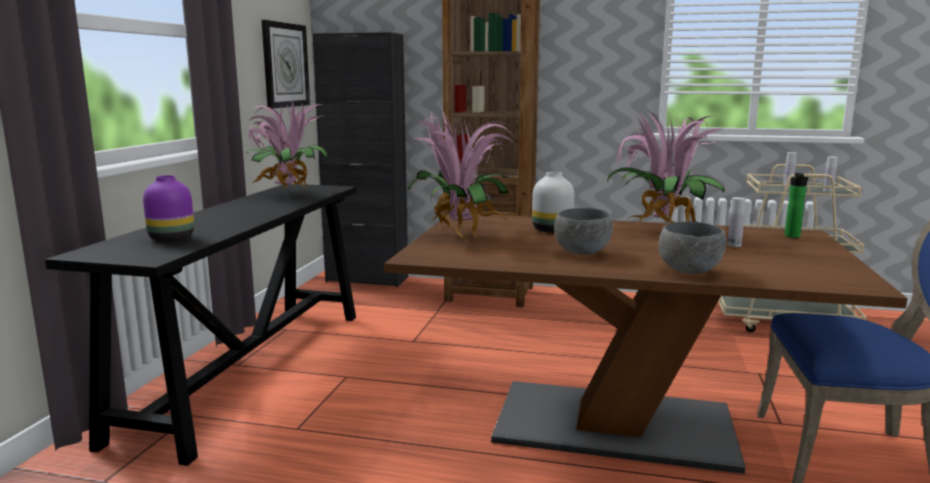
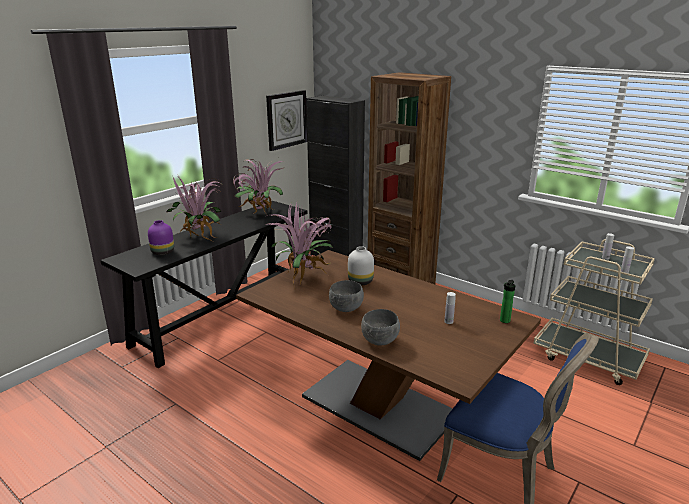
camera: 25 degrees right, 10 degrees up
potted plant [607,110,725,224] -> potted plant moved to [166,177,224,242]

